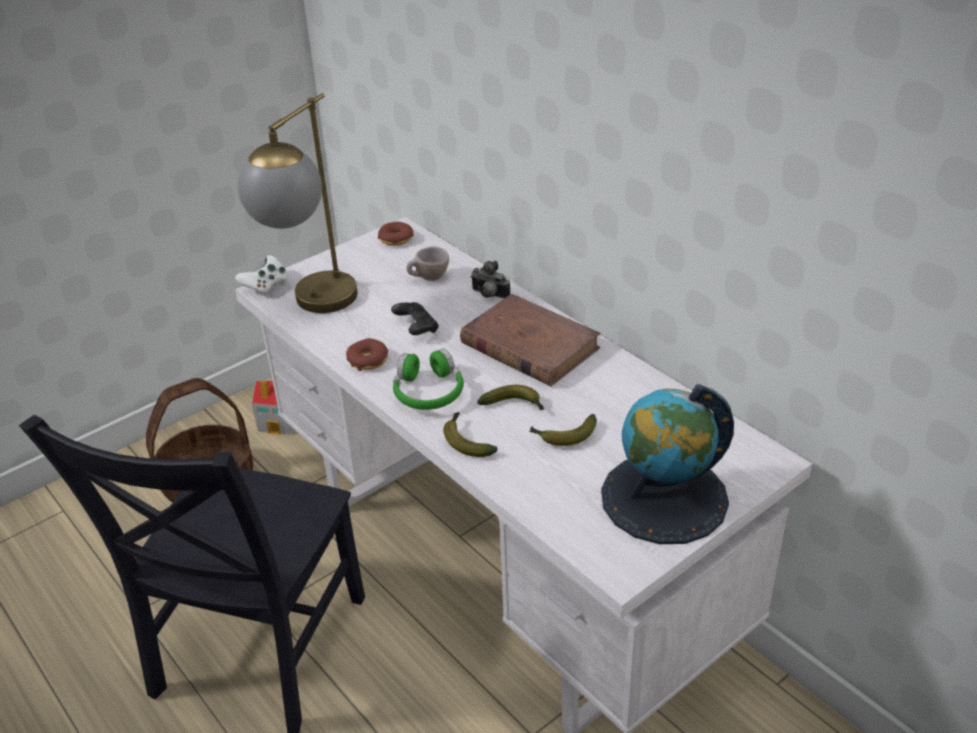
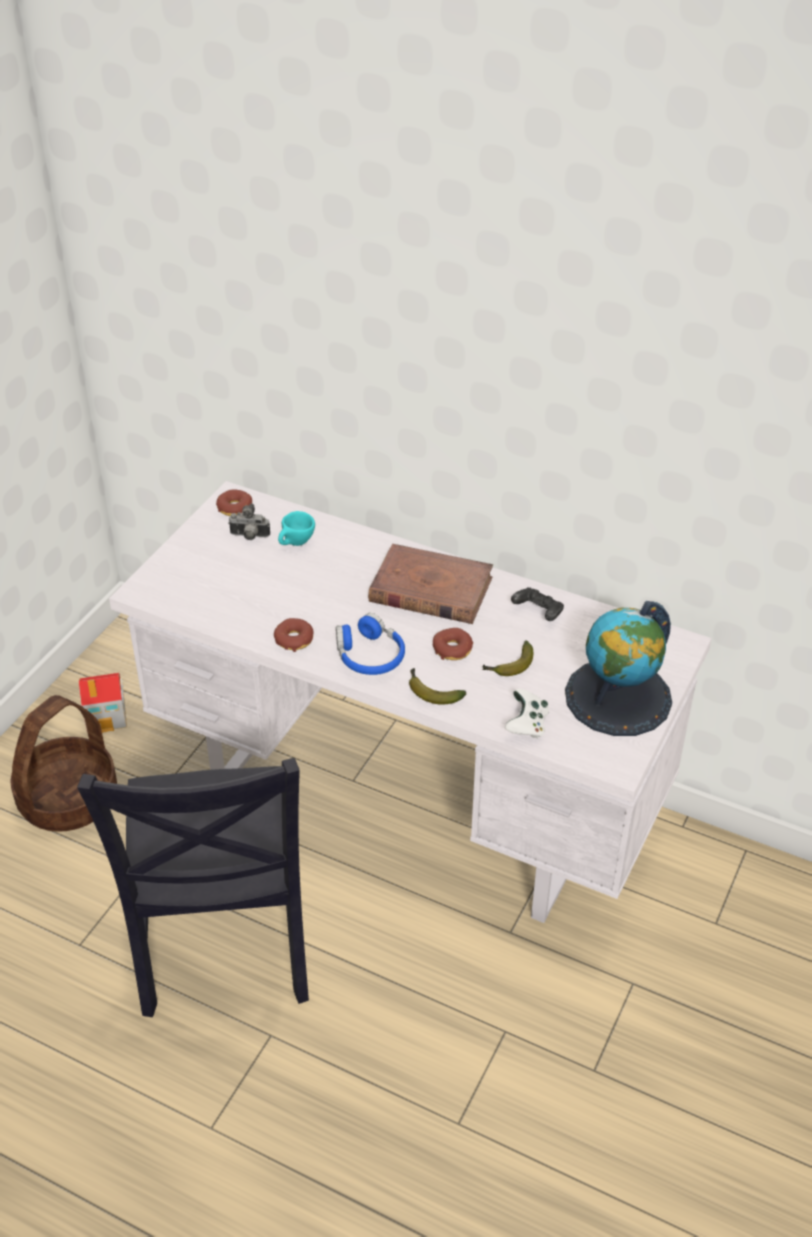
camera: 25 degrees left, 5 degrees up
white game controller [235,255,288,296] -> white game controller moved to [505,689,549,739]
table lamp [237,93,357,313] -> none
black game controller [391,302,439,335] -> black game controller moved to [511,587,564,621]
green headphones [393,348,464,410] -> blue headphones [336,613,405,675]
beige cup [406,247,449,281] -> turquoise cup [278,511,315,546]
camera [471,260,510,299] -> camera moved to [228,504,270,540]
banana [477,385,544,410] -> donut [433,628,473,660]

